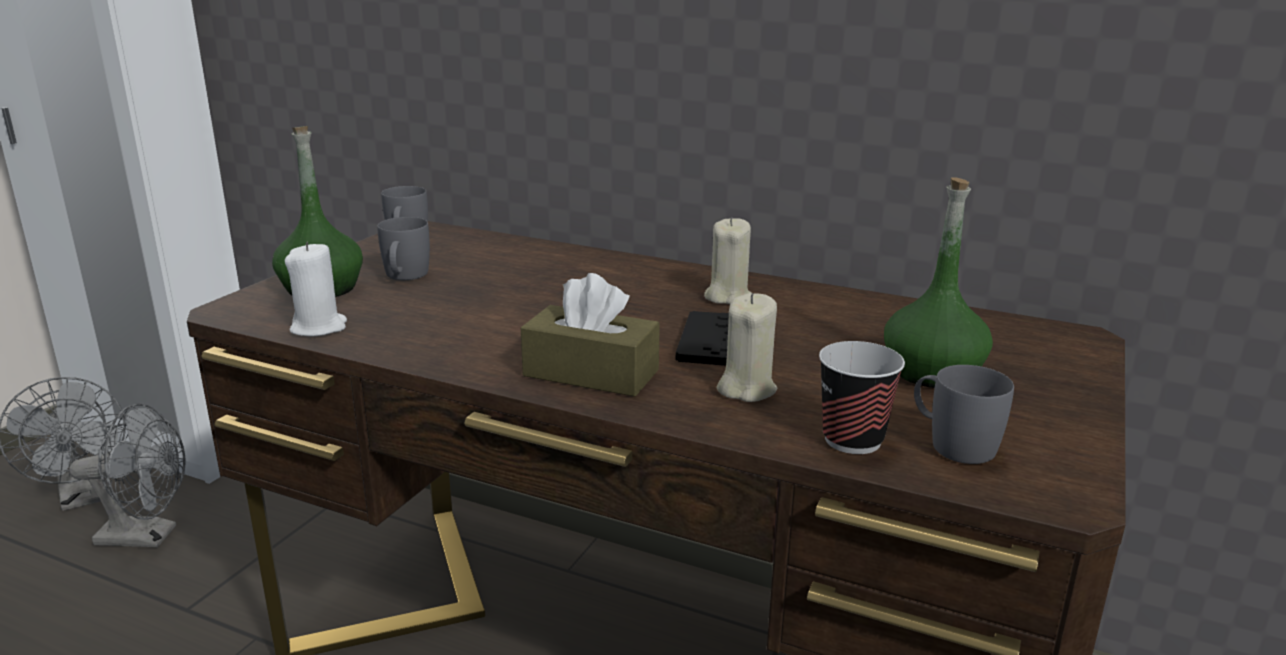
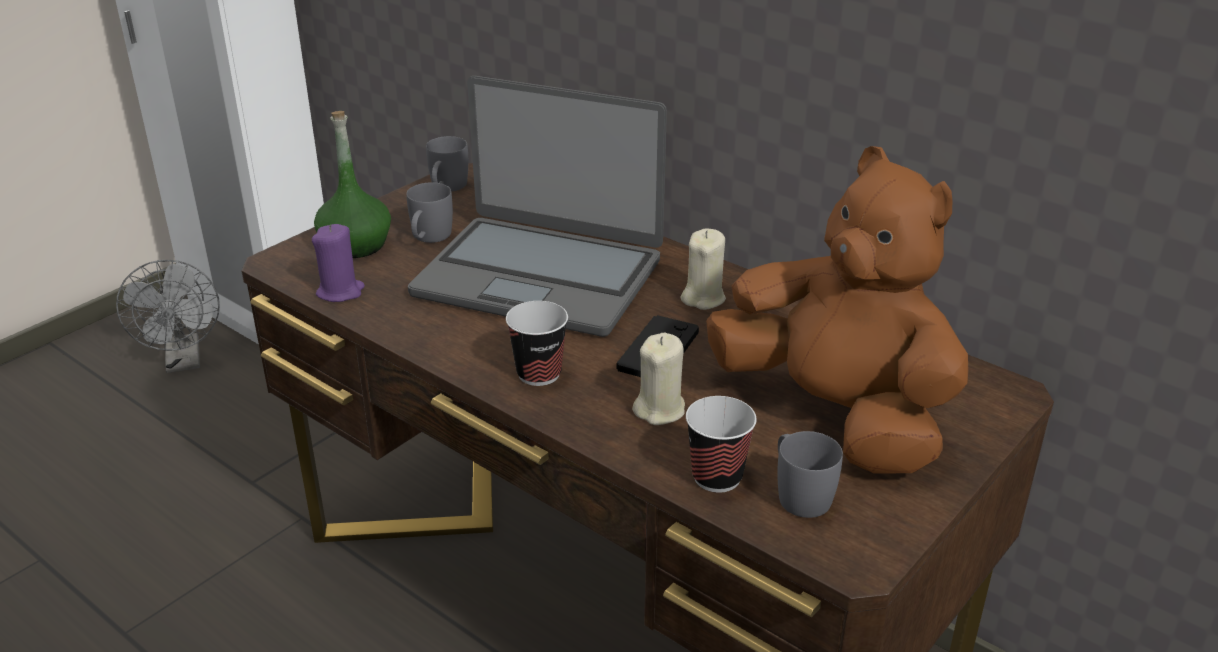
camera: 15 degrees right, 10 degrees up
grey fan [69,403,186,548] -> none
white candle [285,242,347,336] -> purple candle [312,224,365,302]
brown tissue box [521,273,660,397] -> cup [506,301,568,386]
green bottle [884,177,993,388] -> brown plush toy [706,146,968,474]
none -> laptop [408,76,667,337]

